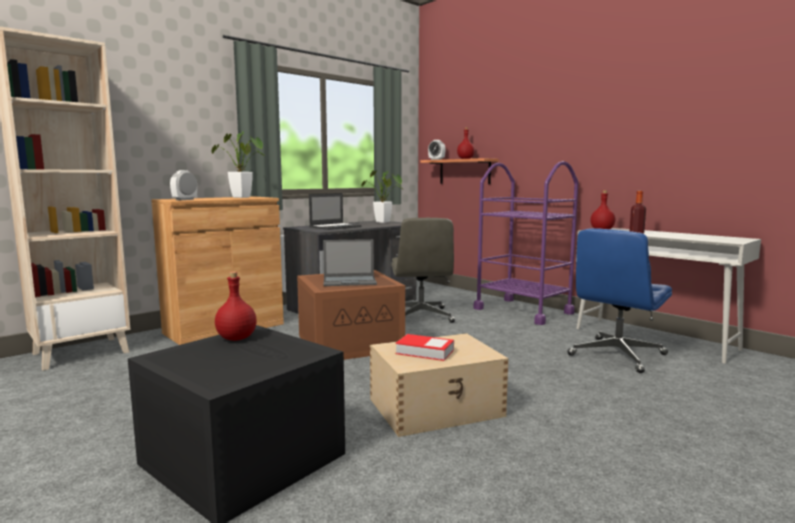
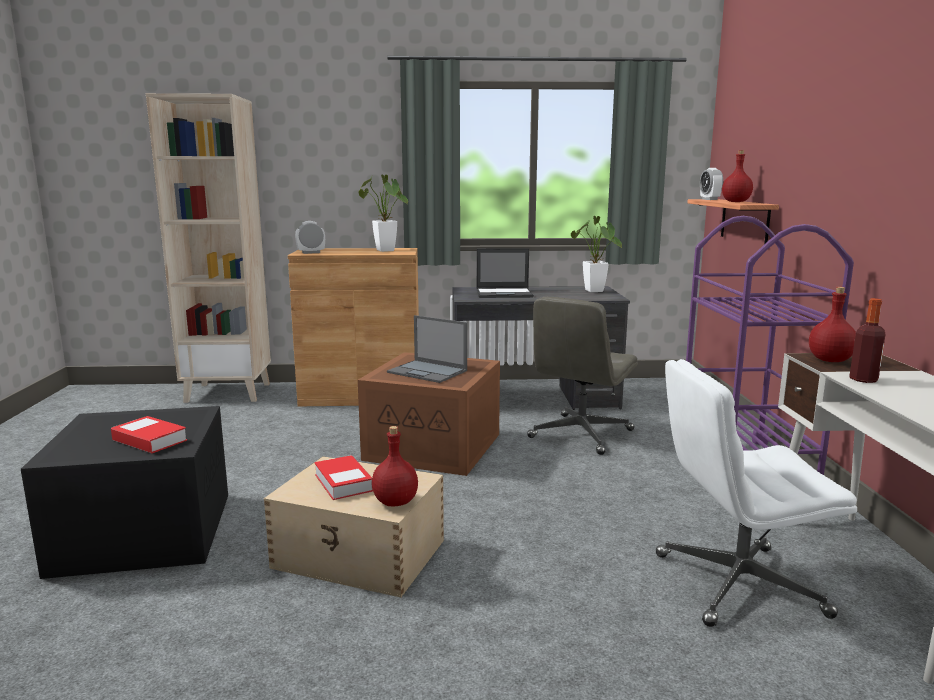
camera: 40 degrees right, 5 degrees up
red bottle [215,271,257,341] -> red bottle moved to [372,426,418,506]
blue office chair [567,228,672,373] -> white office chair [656,359,857,627]
none -> book [111,416,187,453]

